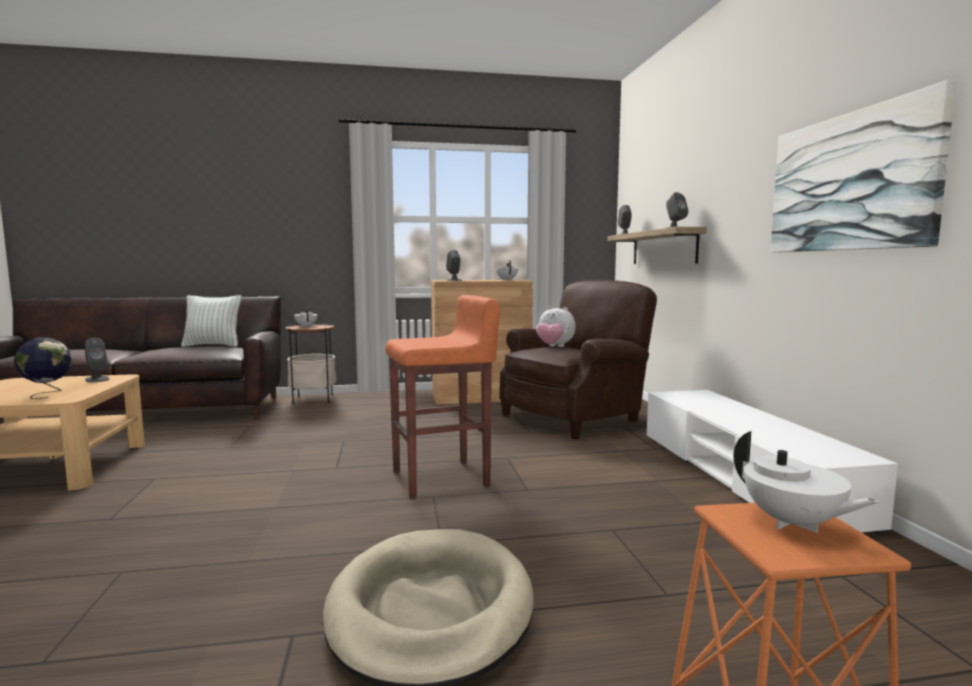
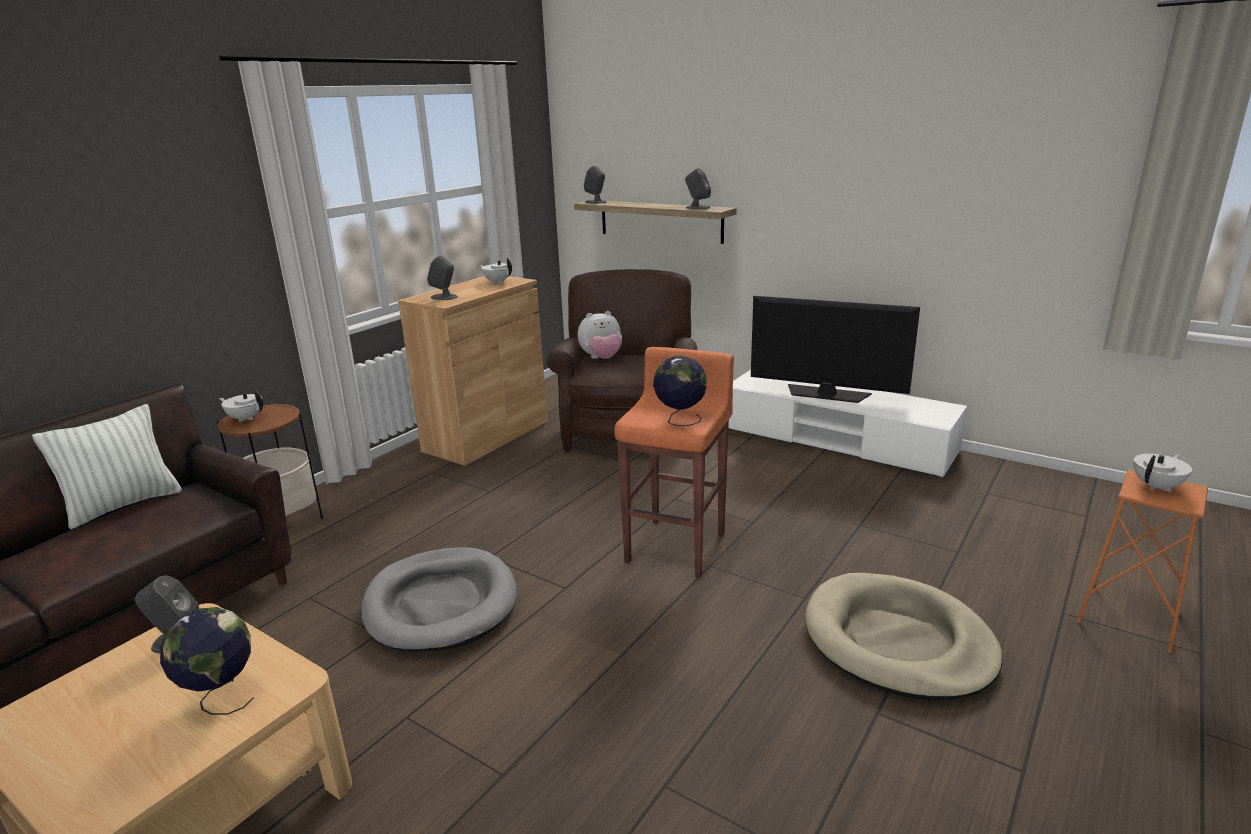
camera: 45 degrees left, 15 degrees up
white teapot [734,431,880,533] -> white teapot turned 45 degrees counterclockwise [1133,454,1192,492]
picture [770,80,956,252] -> none
none -> grey dog bed [361,547,517,652]
none -> globe [653,355,707,426]
none -> television [751,296,920,403]

